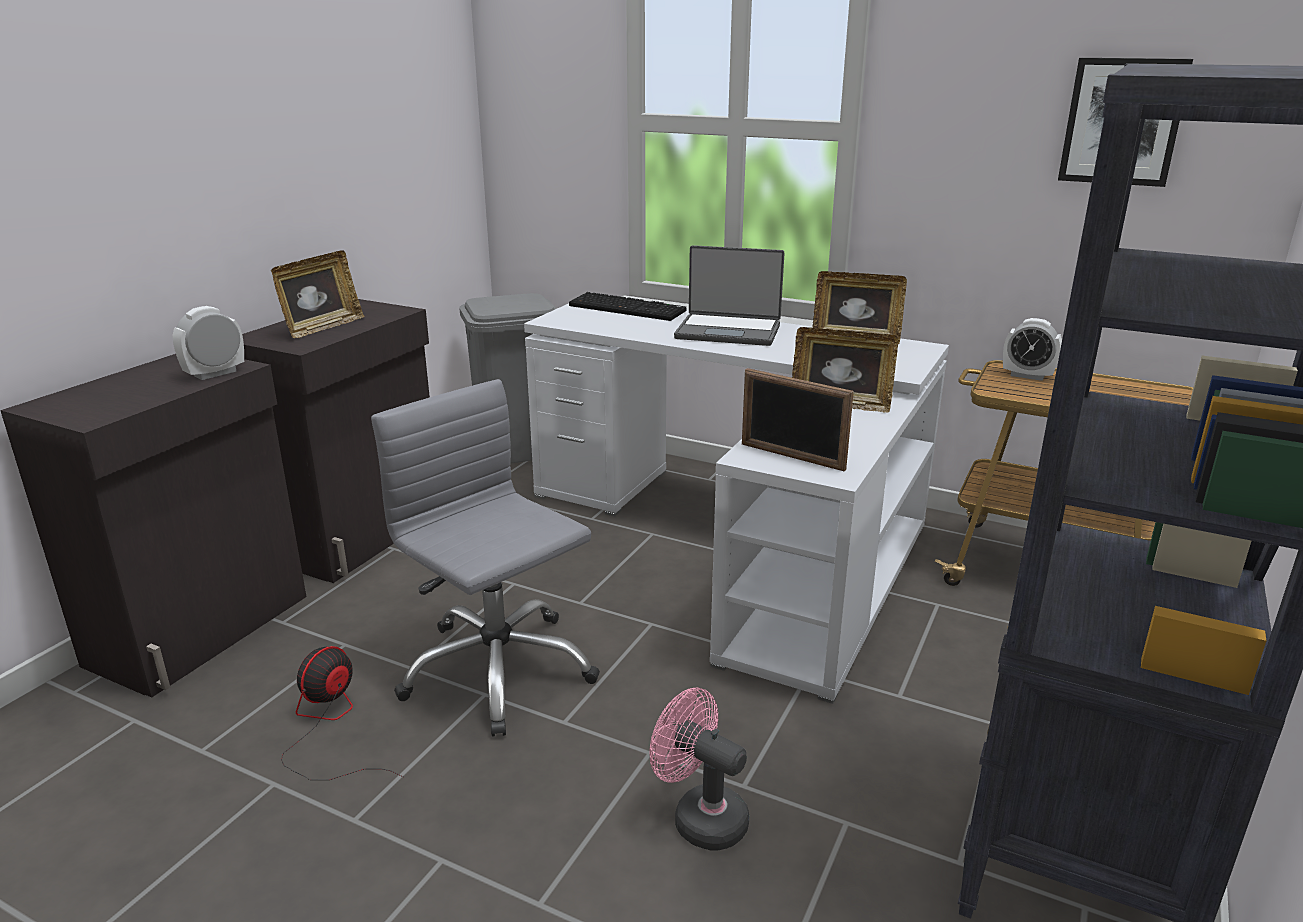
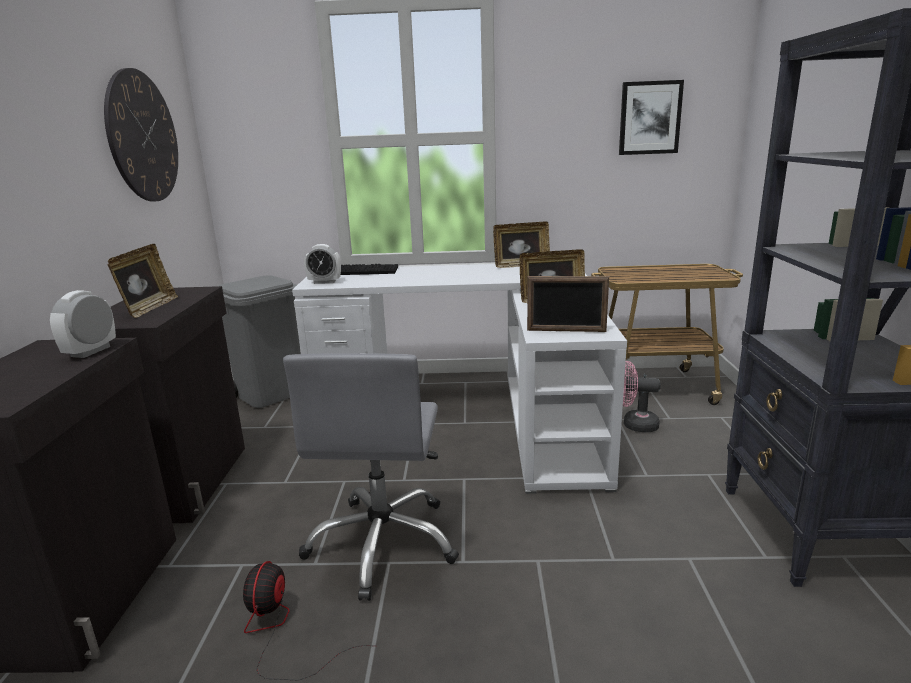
camera: 25 degrees left, 5 degrees down
grey office chair [371,379,600,737] -> grey office chair turned 105 degrees counterclockwise [283,353,459,601]
pink fan [649,687,749,851] -> pink fan moved to [623,361,660,432]
laptop [674,245,784,346] -> none
alarm clock [1003,318,1062,381] -> alarm clock moved to [304,244,341,284]
none -> wall clock [104,68,178,202]

